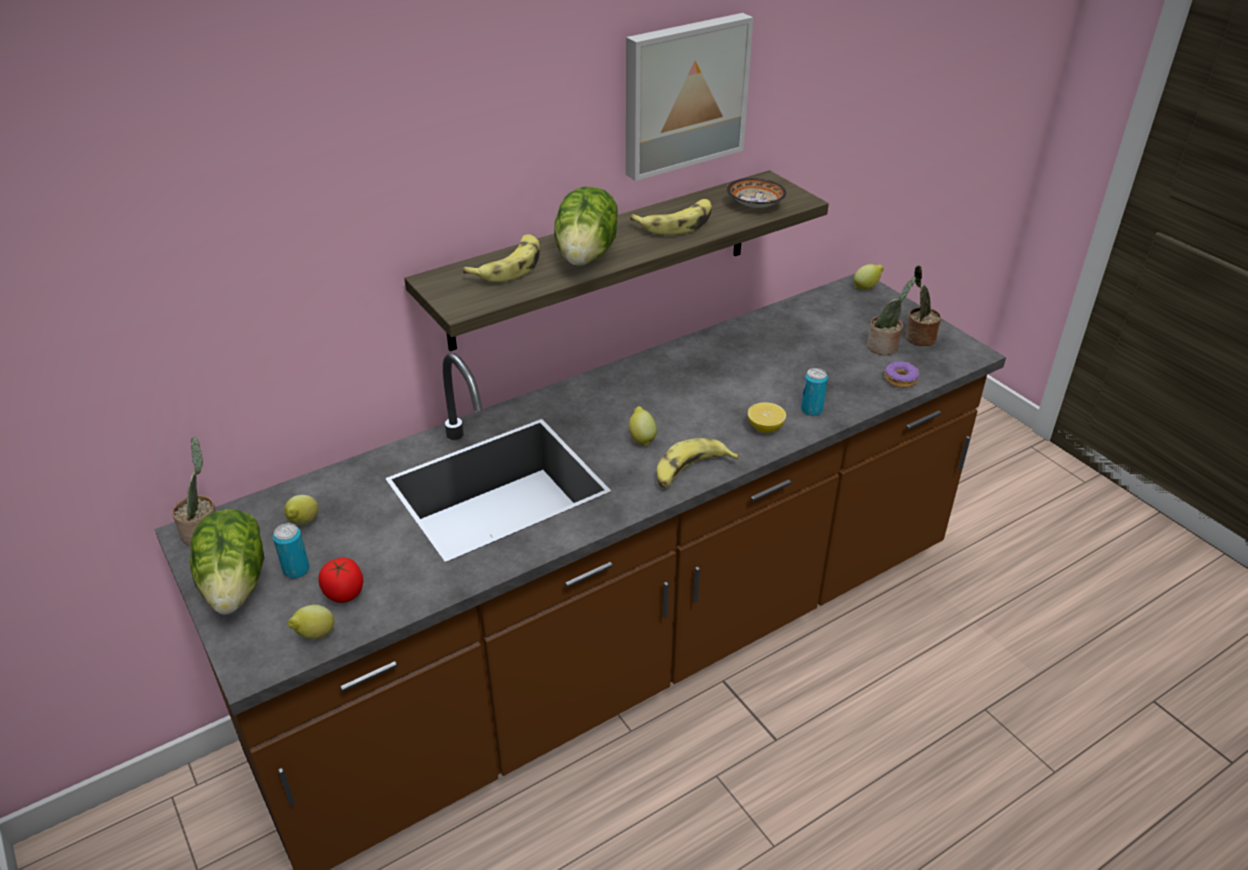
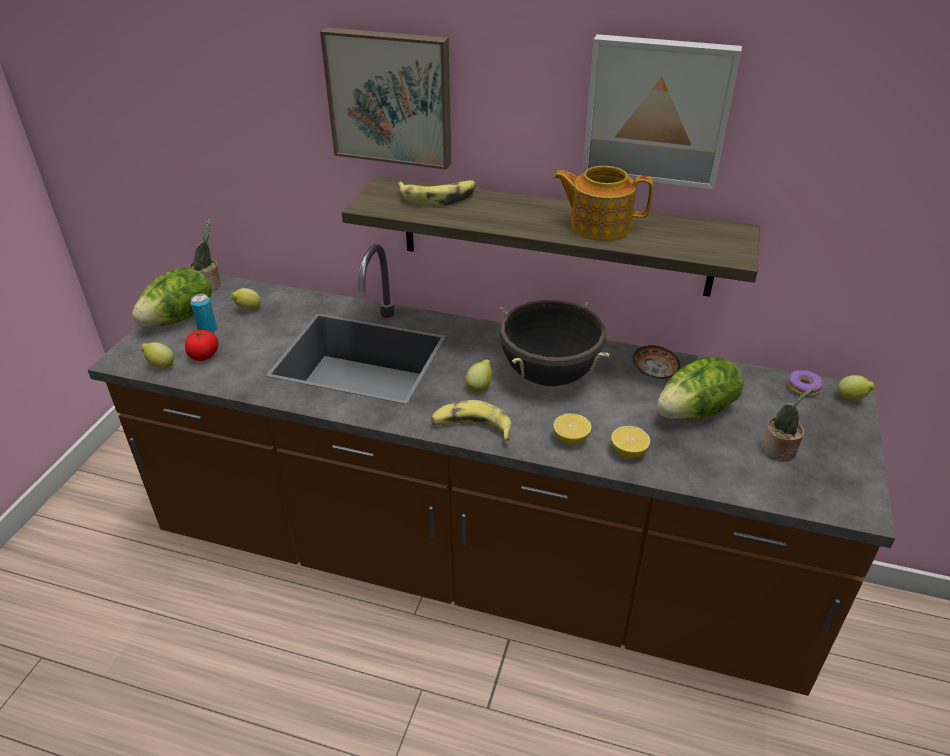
camera: 50 degrees right, 0 degrees up
lettuce [554,187,618,266] -> lettuce moved to [656,357,744,420]
banana [630,199,712,235] -> teapot [553,166,653,241]
bowl [727,178,786,208] -> bowl moved to [633,345,680,379]
can [801,368,828,416] -> lemon [611,426,650,458]
donut [884,361,920,388] -> donut moved to [787,370,823,397]
potted plant [905,265,941,346] -> none
none -> picture [320,27,451,170]
none -> black cooking pot [500,300,610,386]

